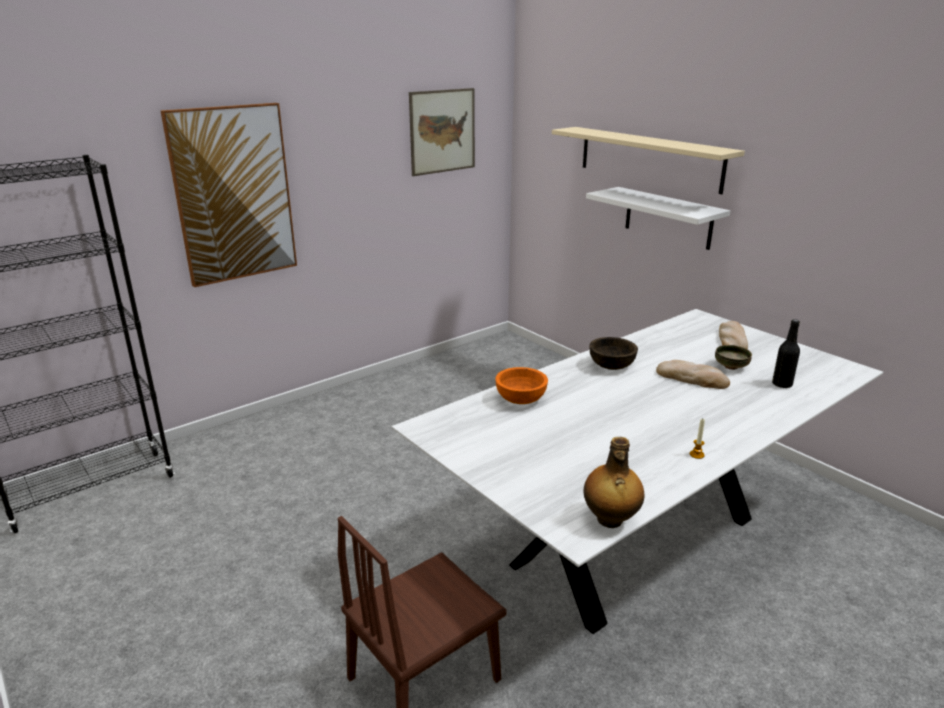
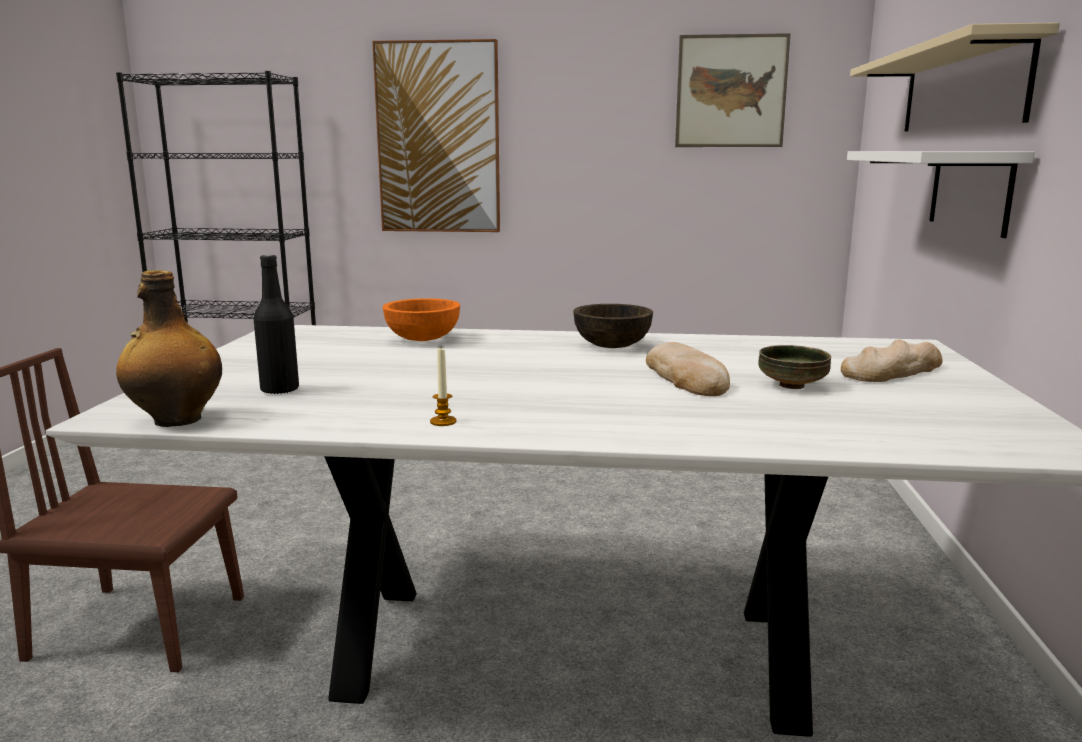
camera: 45 degrees right, 10 degrees down
black bottle [772,319,800,388] -> black bottle moved to [254,255,299,395]

